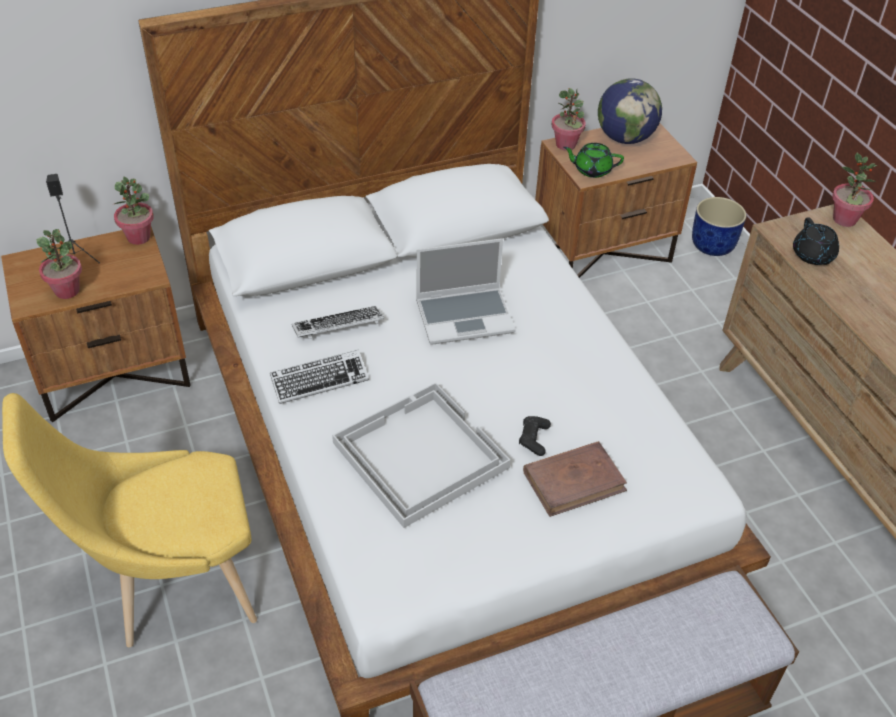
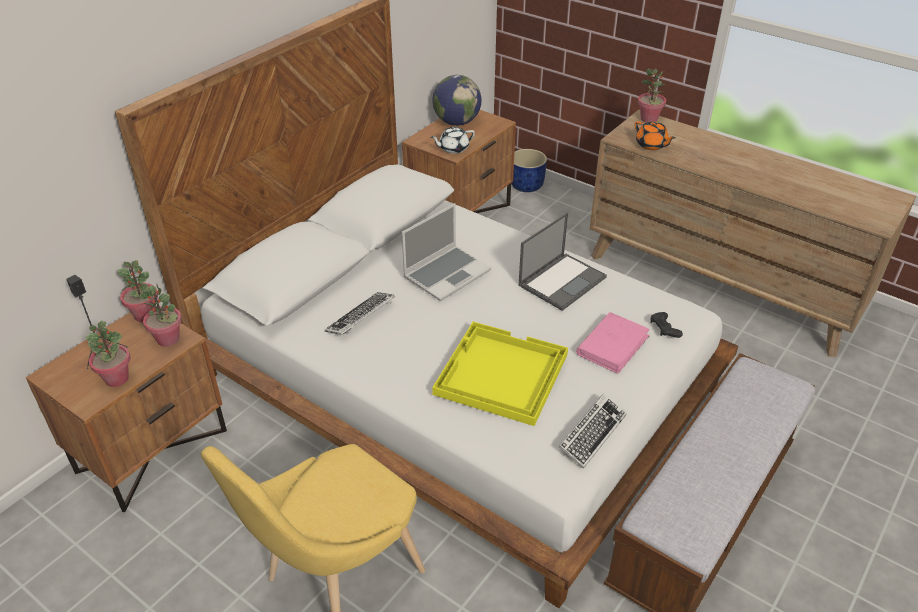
camera: 30 degrees left, 5 degrees down
keyboard [270,350,369,404] -> keyboard moved to [558,393,627,469]
white tray [332,383,511,528] -> yellow tray [432,322,568,426]
black game controller [519,416,551,456] -> black game controller moved to [650,312,683,338]
brown book [523,441,627,517] -> pink book [576,312,650,374]
potted plant [552,88,586,151] -> potted plant moved to [140,284,182,347]
green teapot [563,143,624,178] -> white teapot [430,127,475,154]
black teapot [793,217,839,265] -> orange teapot [635,121,675,150]
none -> laptop [518,213,607,311]

